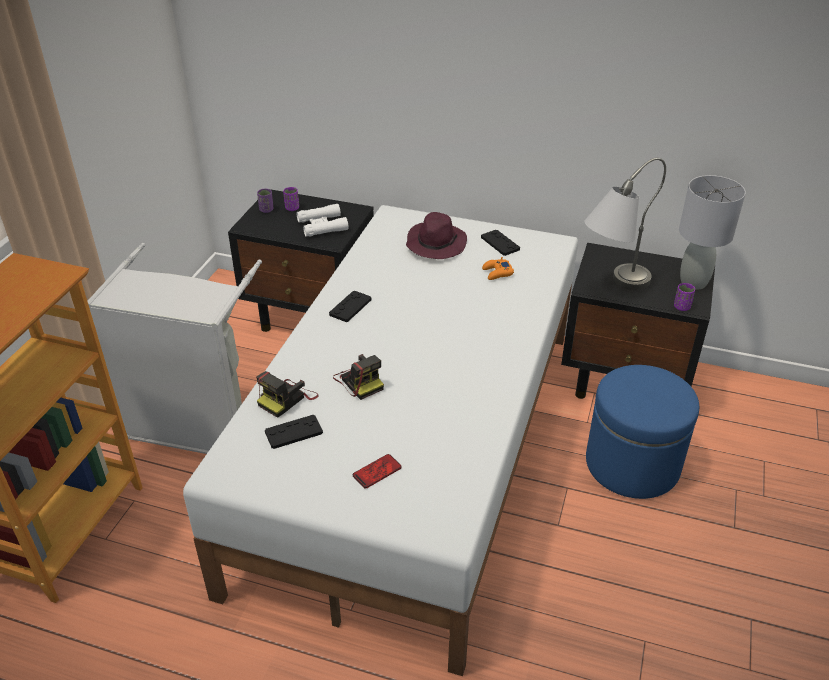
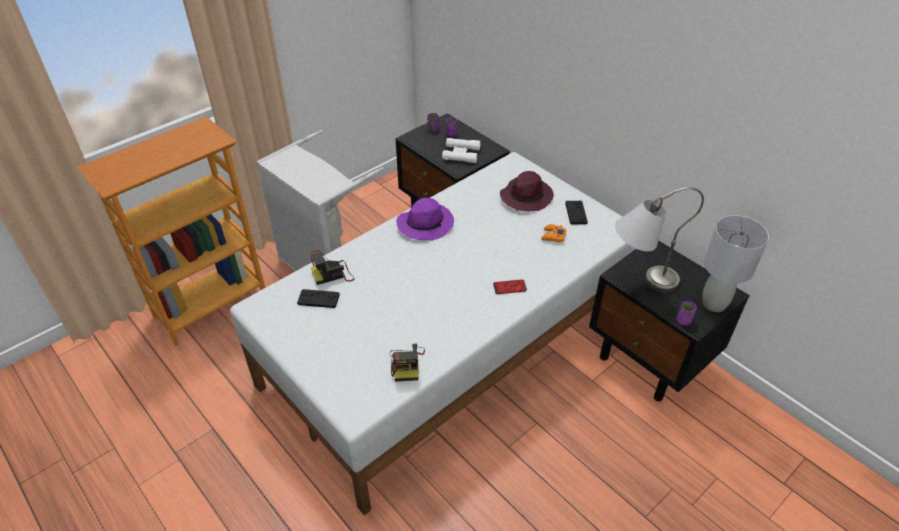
camera: 30 degrees right, 5 degrees up
black game controller [329,291,372,322] -> purple hat [396,198,454,240]
camera [333,354,384,400] -> camera moved to [390,344,425,382]
phone [353,454,402,488] -> phone moved to [493,279,527,294]
blue ottoman [586,365,699,499] -> none

